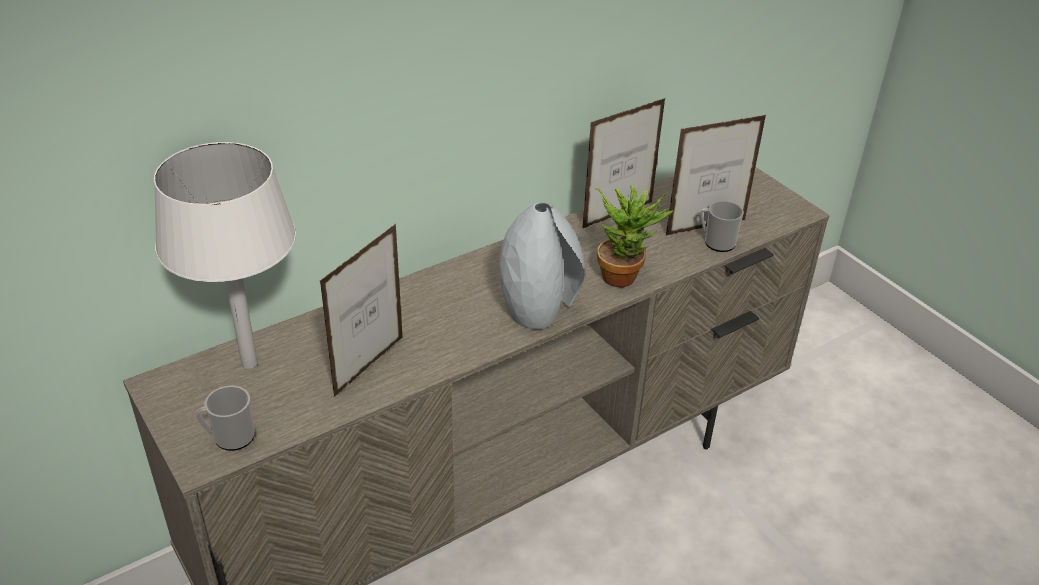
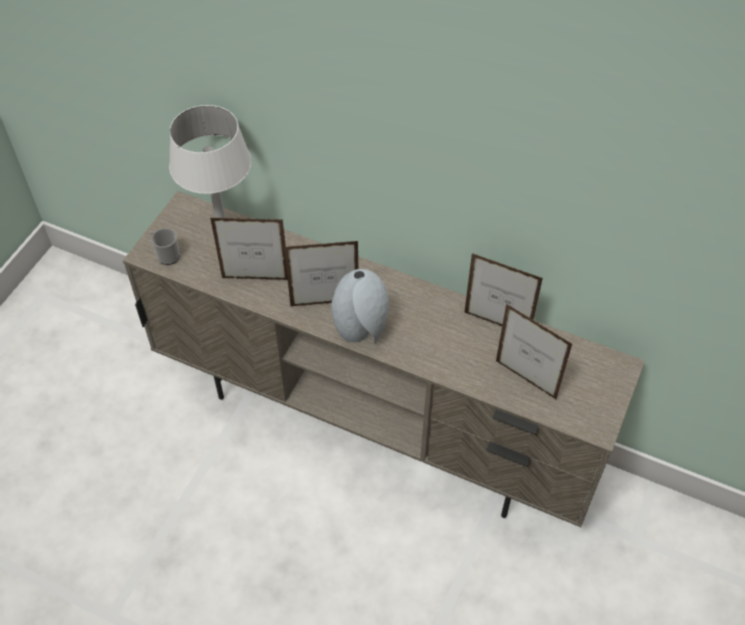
camera: 60 degrees right, 15 degrees up
potted plant [594,184,674,287] -> none
mug [700,201,744,252] -> none
none -> picture frame [284,241,358,306]

